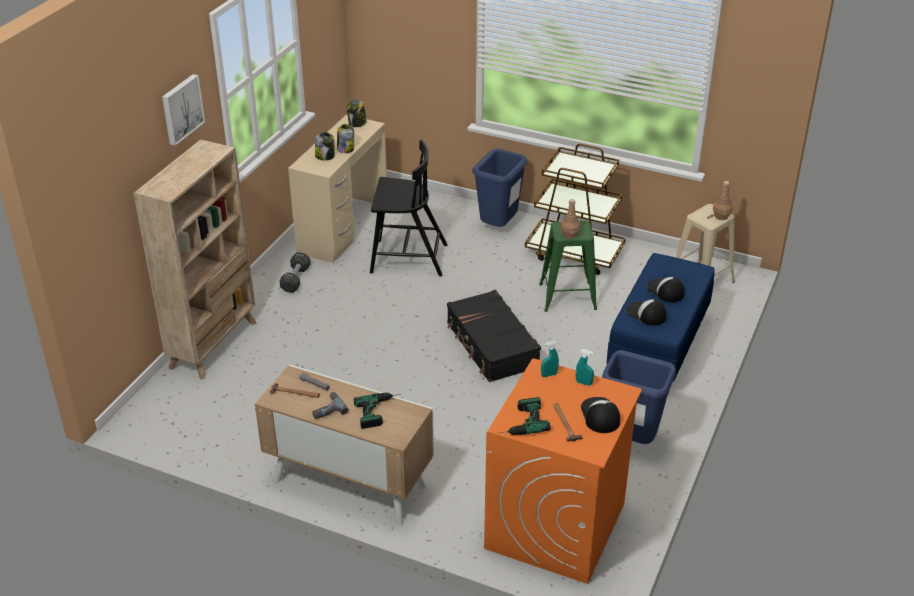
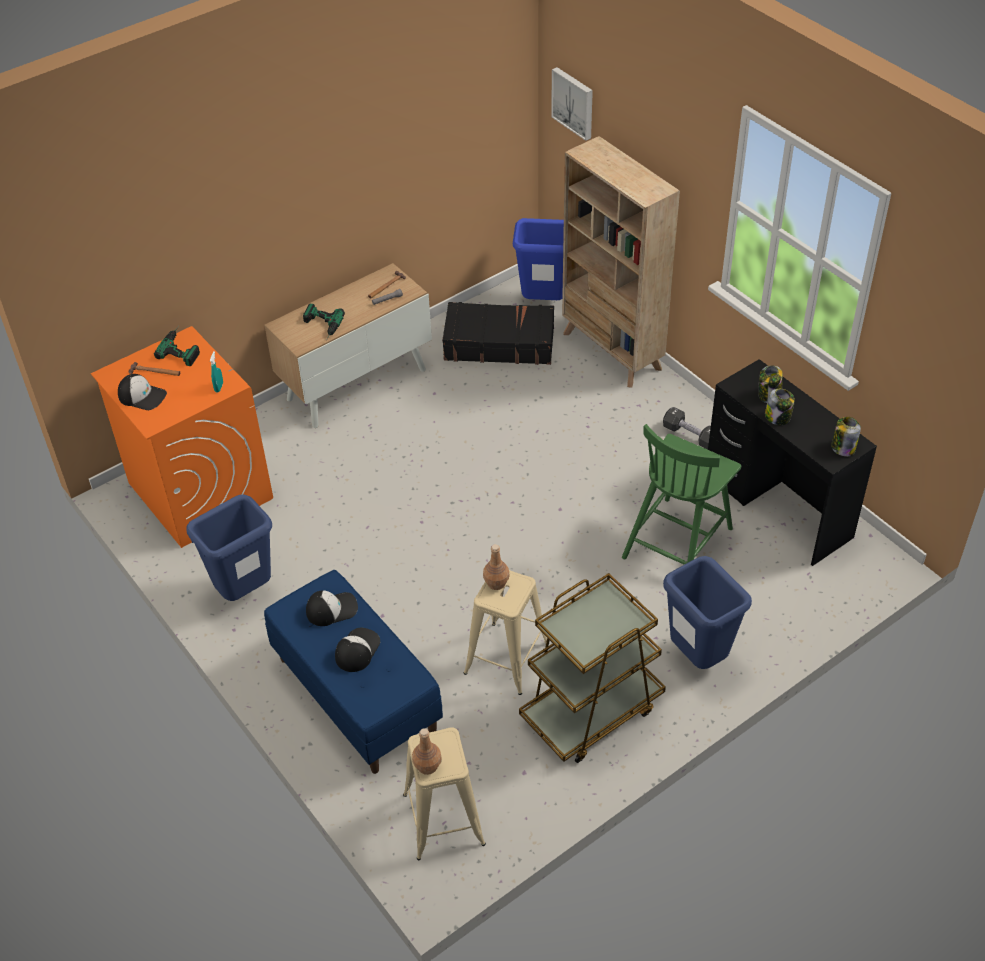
camera: 120 degrees right, 10 degrees up
picture [162,74,205,146] -> picture moved to [551,67,593,141]
beige desk [288,115,387,263] -> black desk [708,359,877,566]
power drill [312,392,349,419] -> none
black chair [370,140,448,276] -> green chair [622,424,741,565]
black suitcase [447,290,541,382] -> black suitcase moved to [442,302,554,365]
green stool [539,221,597,312] -> beige stool [464,570,547,695]
turquoise spray bottle [576,349,594,386] -> none
cap [646,277,684,302] -> cap turned 60 degrees counterclockwise [335,628,380,672]
none -> blue trash can [513,218,564,300]

